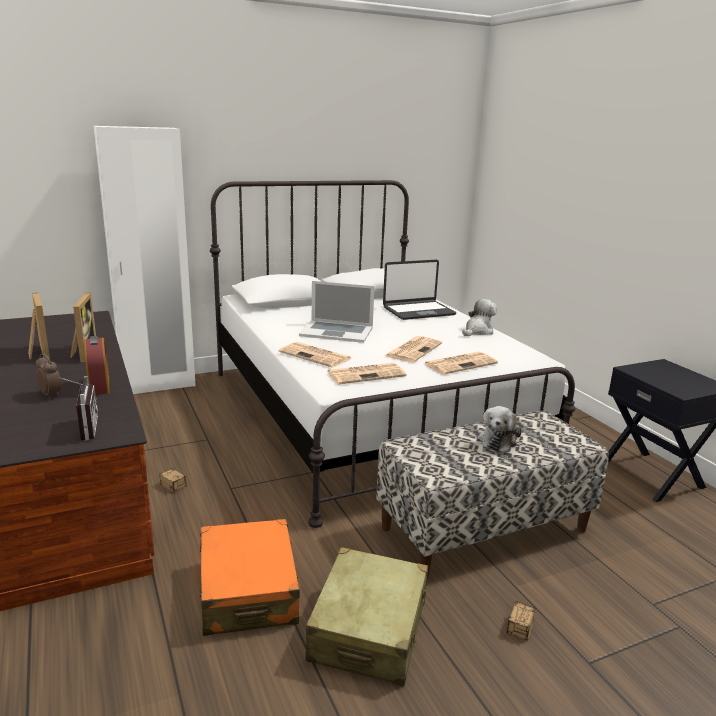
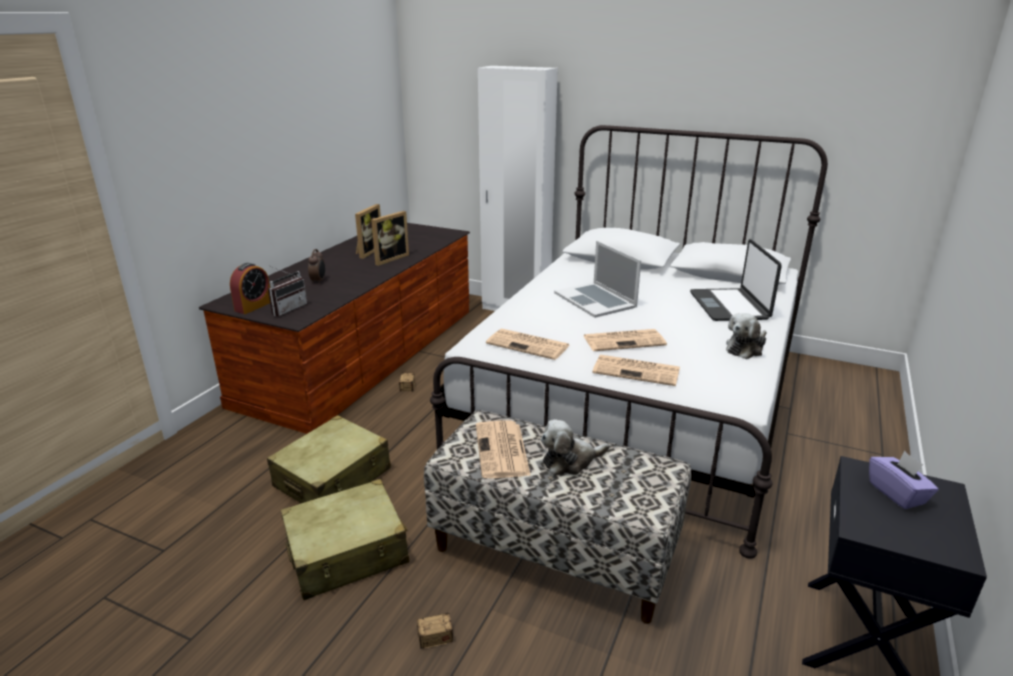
camera: 50 degrees right, 5 degrees up
alarm clock [84,336,109,395] -> alarm clock moved to [230,263,270,314]
orange suitcase [200,519,301,636] -> beige suitcase [267,415,391,503]
newspaper [279,342,352,368] -> newspaper moved to [476,421,531,478]
laptop [383,260,456,320] -> laptop turned 60 degrees clockwise [690,239,782,321]
plush toy [462,299,497,336] -> plush toy turned 135 degrees clockwise [726,313,767,359]
none -> purple tissue box [869,451,939,509]

